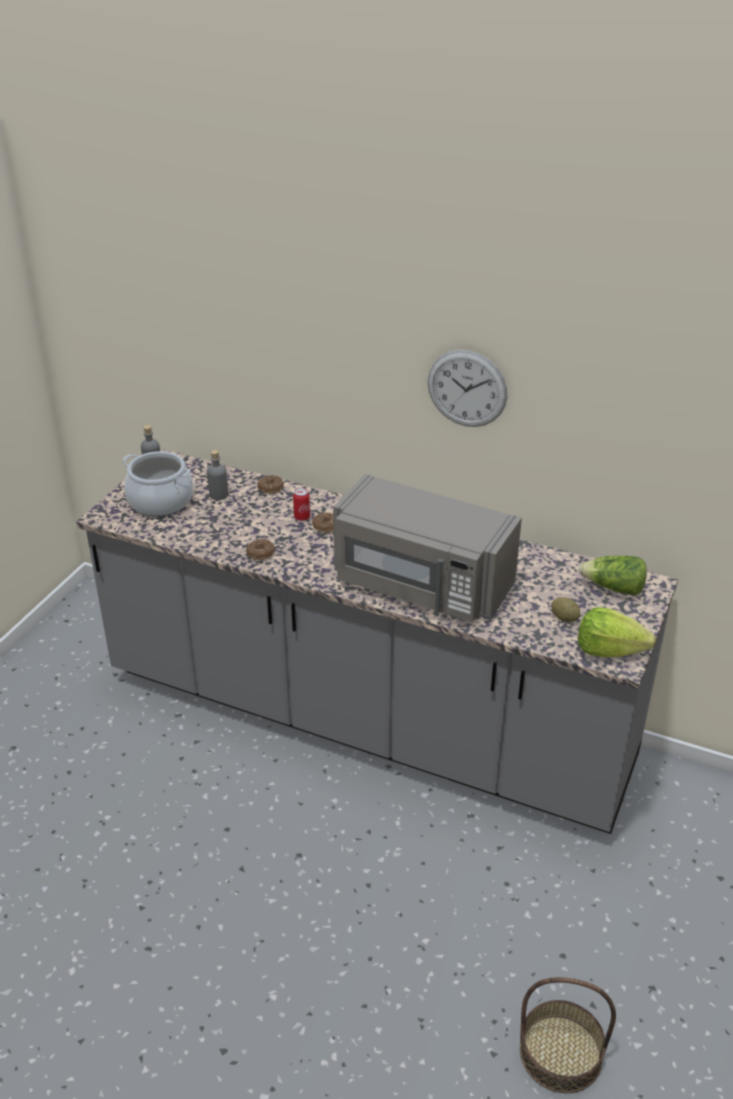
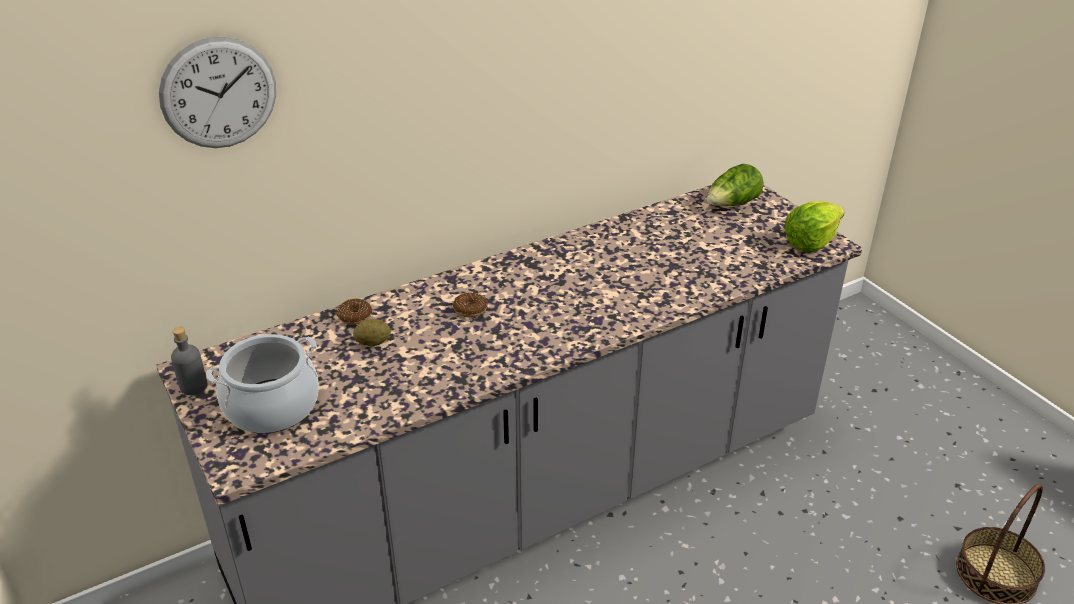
camera: 55 degrees left, 0 degrees up
grey bottle [207,450,228,500] -> none
donut [246,539,275,560] -> none
can [293,488,310,521] -> none
grey microwave [333,474,522,622] -> none
wall clock [428,350,507,427] -> wall clock moved to [159,37,276,148]
potato [551,597,580,622] -> potato moved to [353,319,391,346]

